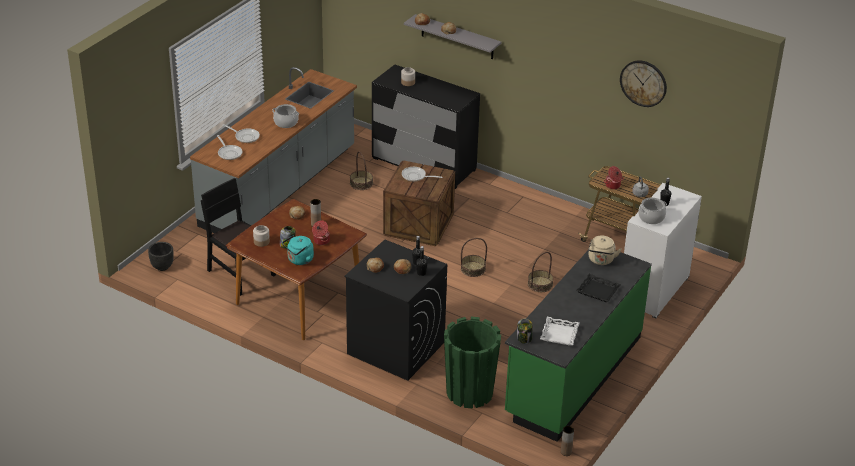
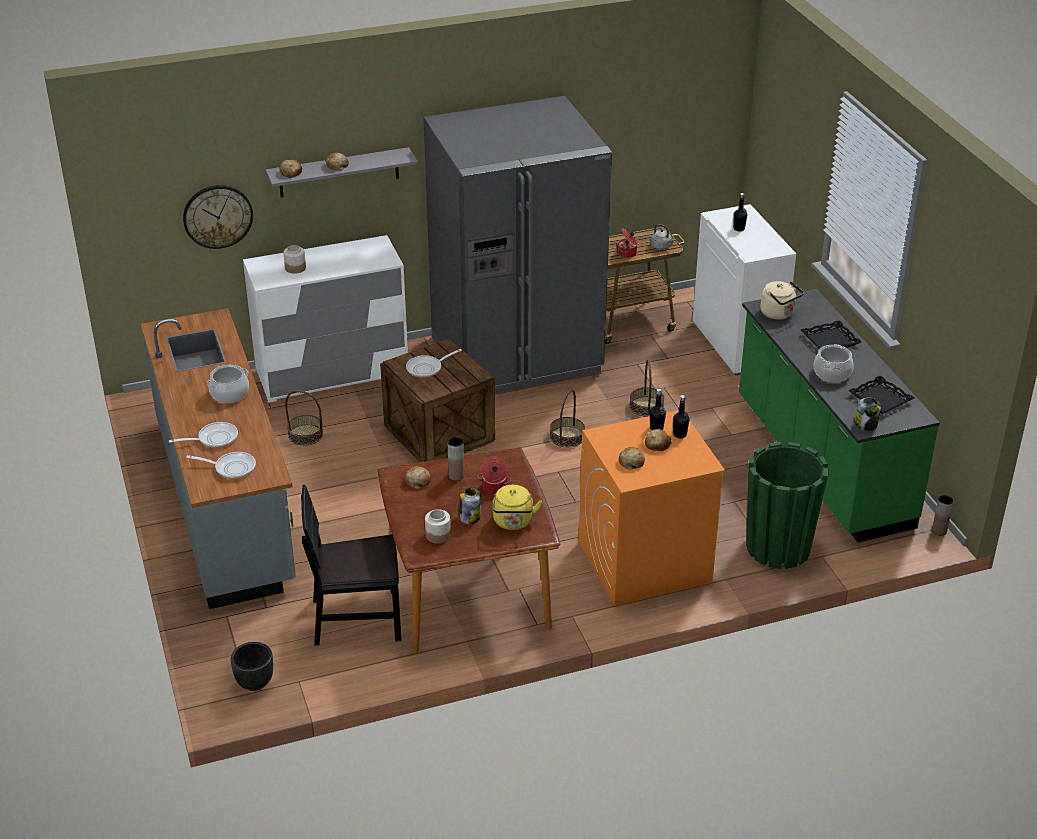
camera: 50 degrees left, 0 degrees up
turquoise kettle [282,235,314,265] -> yellow kettle [493,485,542,530]
black washing machine [344,240,447,381] -> orange washing machine [579,410,725,606]
black dresser [372,64,480,189] -> white dresser [243,235,408,403]
white tray [540,317,580,346] -> black tray [849,376,915,414]
wall clock [620,61,667,107] -> wall clock moved to [183,185,253,249]
cooking pot [638,197,667,224] -> cooking pot moved to [814,344,854,383]
none -> grey fridge [423,96,612,395]

